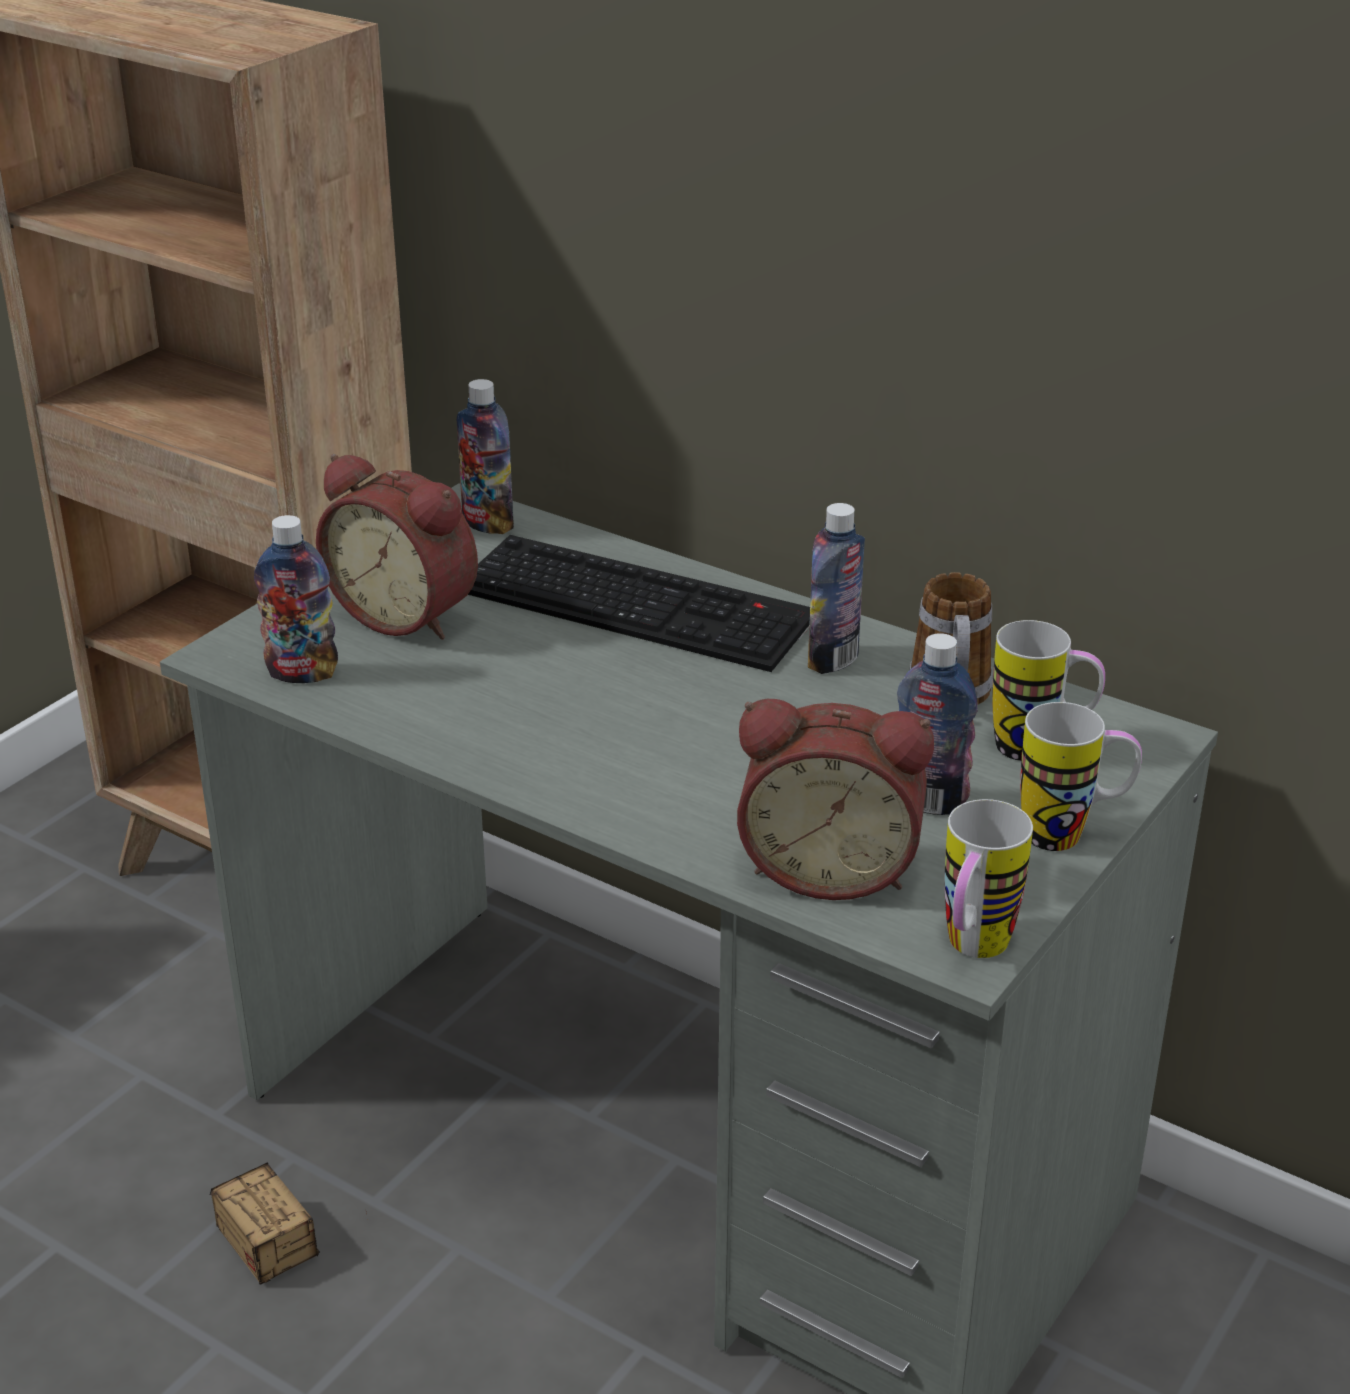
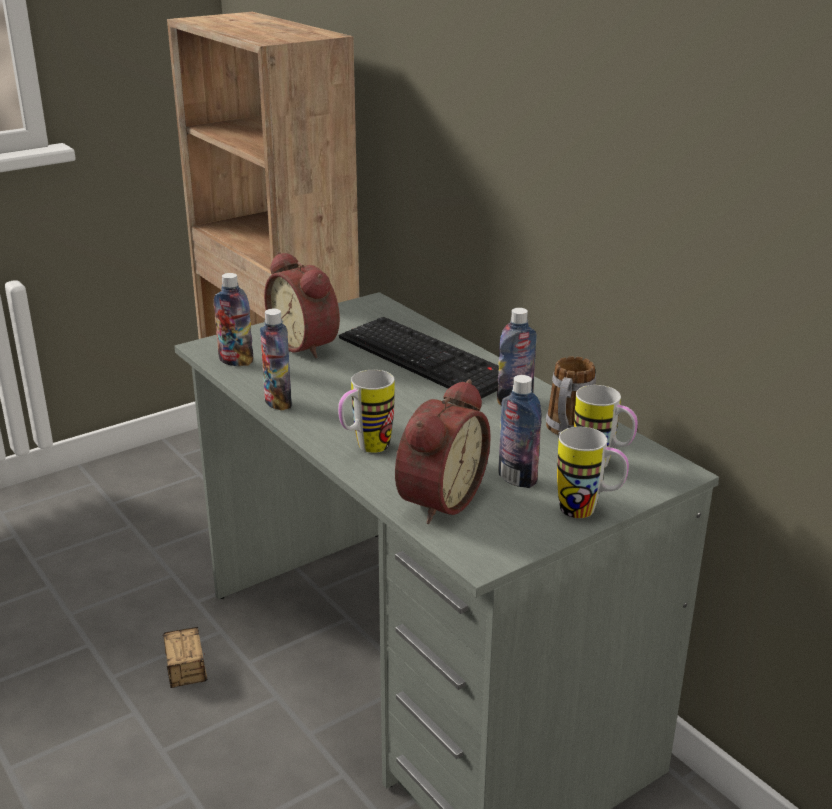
camera: 20 degrees right, 5 degrees down
bottle [457,379,514,534] -> bottle moved to [260,309,292,411]
alarm clock [737,699,934,900] -> alarm clock turned 90 degrees counterclockwise [395,379,491,524]
mug [944,799,1033,958] -> mug moved to [338,370,395,453]

